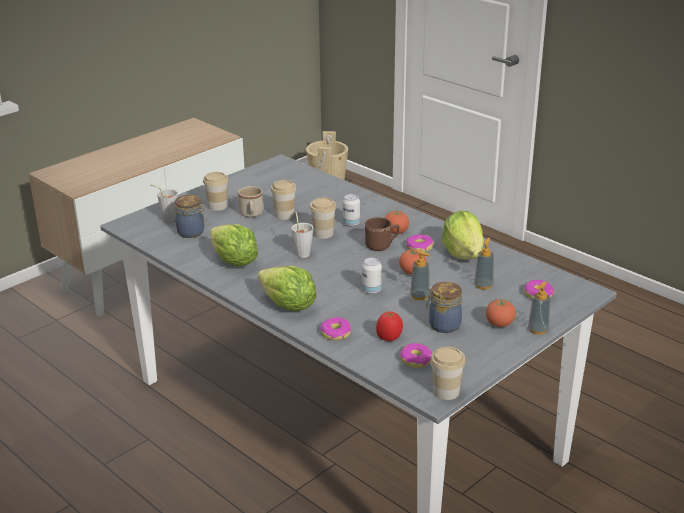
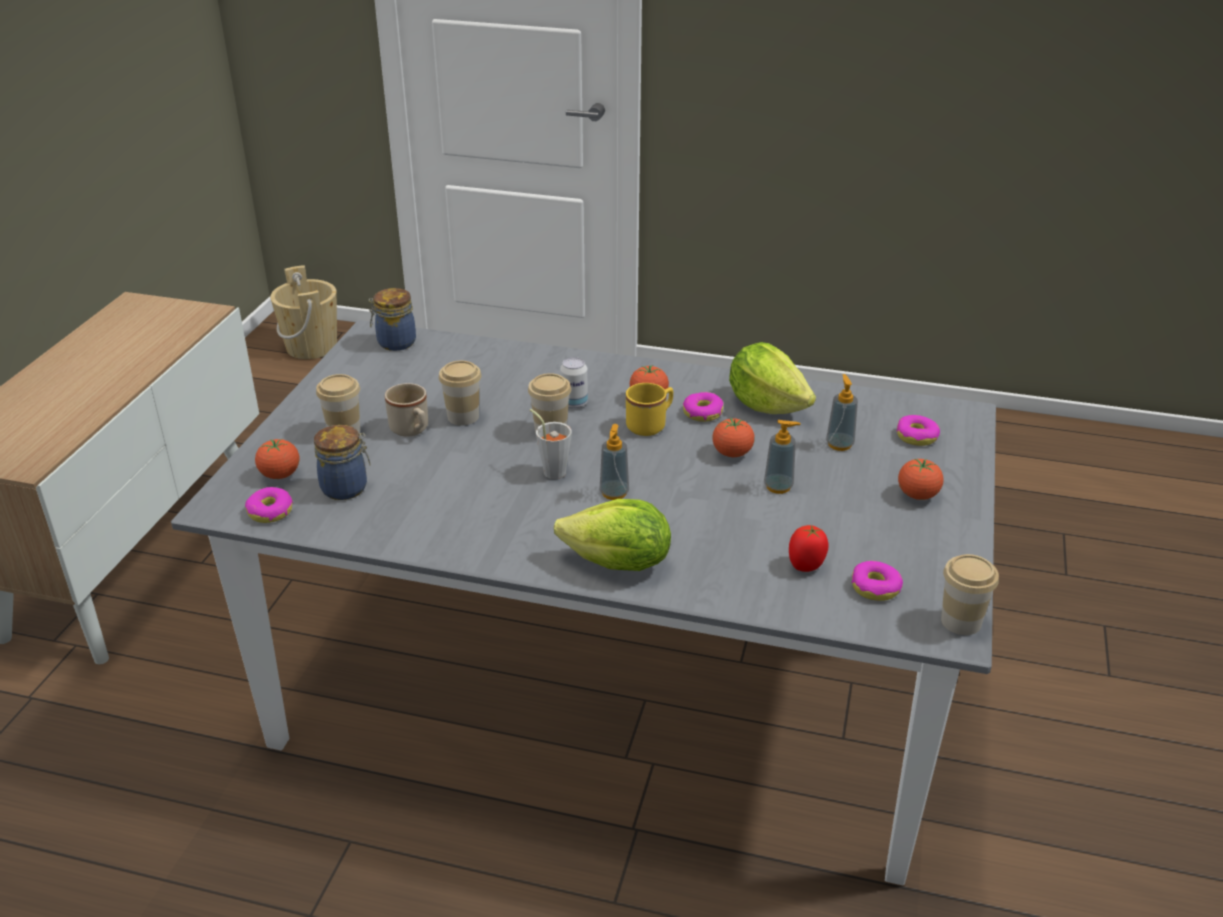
camera: 30 degrees left, 5 degrees up
grey cup [150,184,178,222] -> tomato [255,439,299,479]
lettuce [210,224,258,266] -> none
donut [321,317,351,340] -> donut moved to [245,487,293,523]
can [362,258,382,294] -> none
brown mug [365,217,400,251] -> yellow mug [626,383,673,436]
jar [426,282,462,333] -> jar moved to [369,288,416,351]
soap dispenser [528,282,550,335] -> soap dispenser moved to [600,424,629,500]

